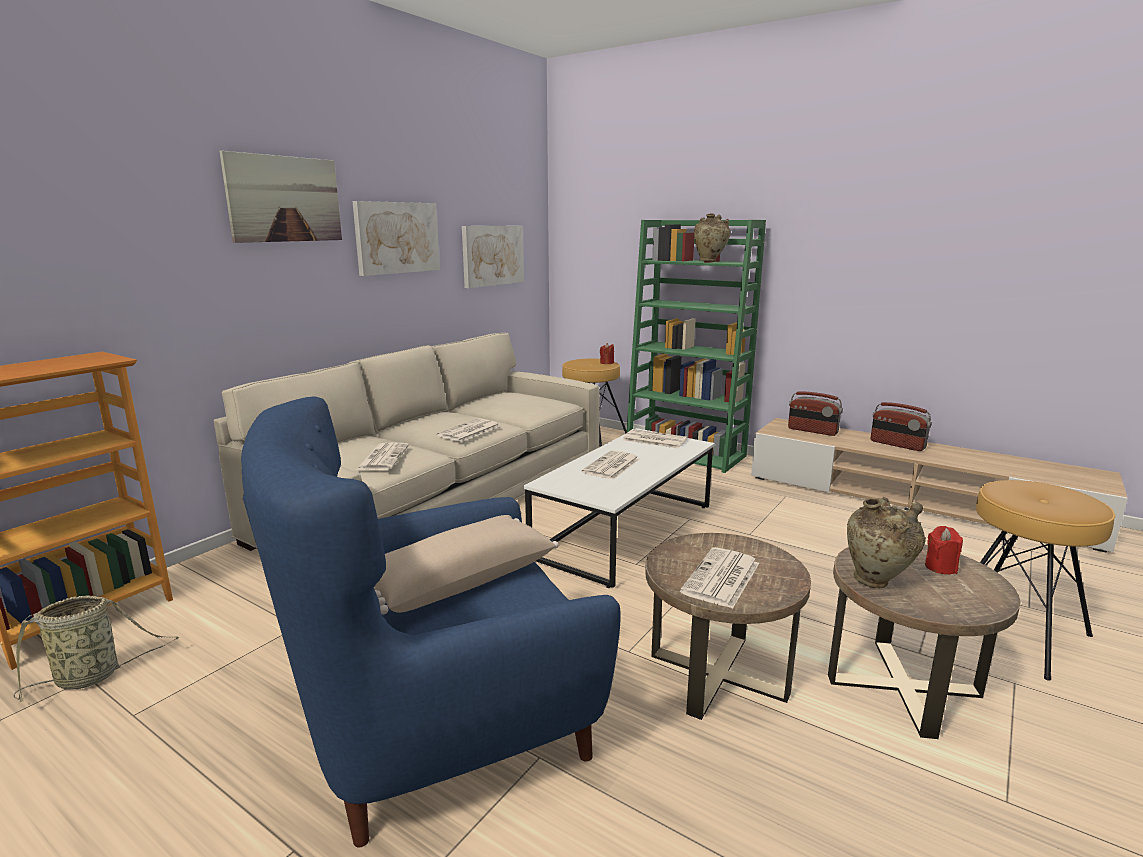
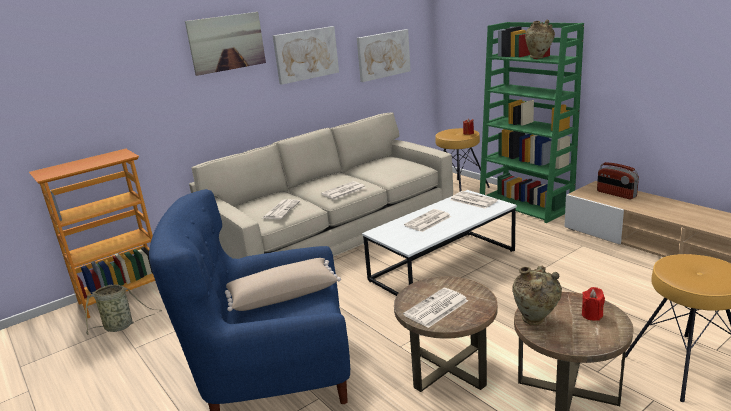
camera: 20 degrees right, 5 degrees up
radio [871,402,932,451] -> none

